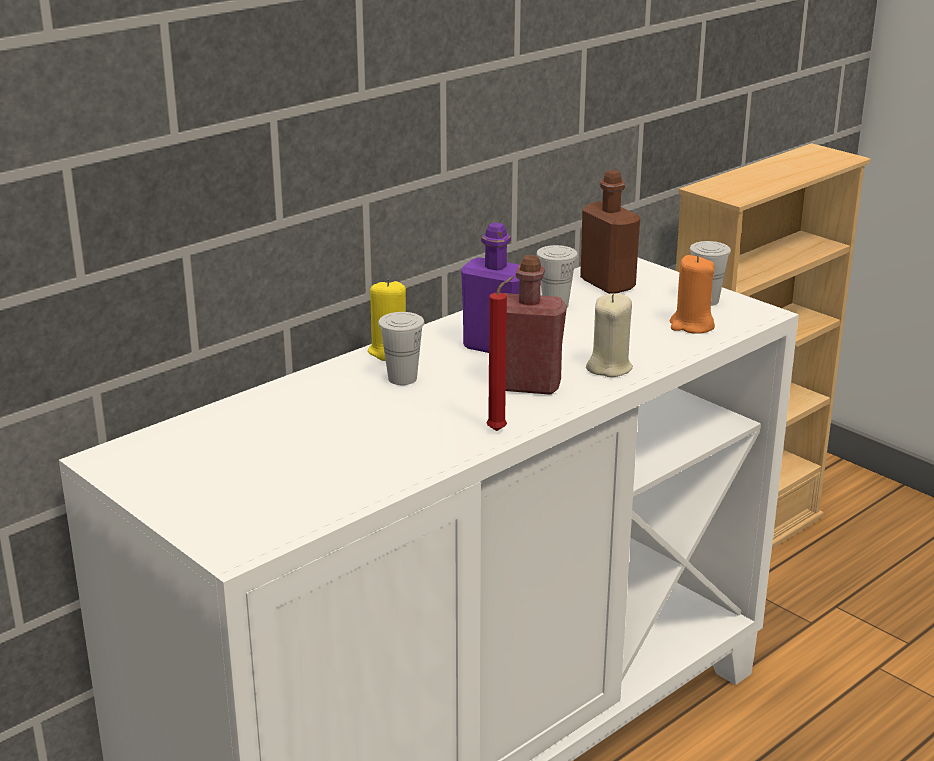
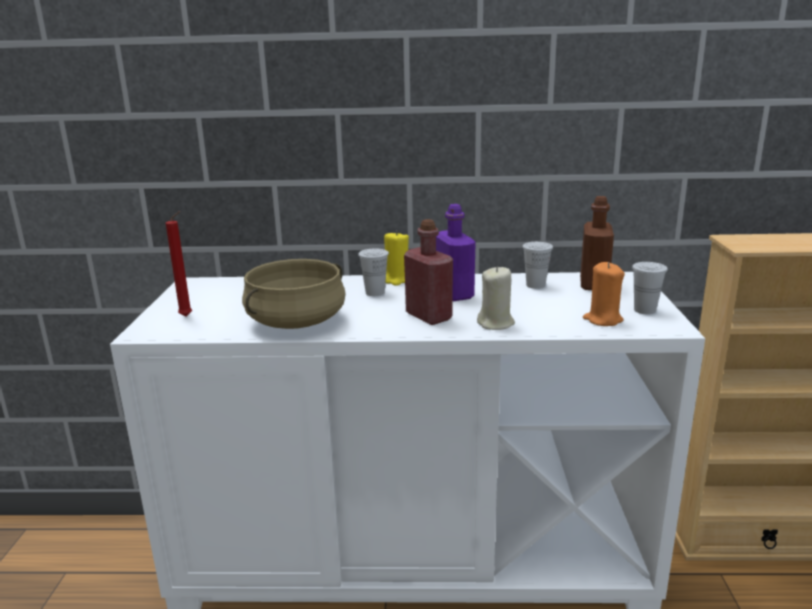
camera: 45 degrees right, 5 degrees down
red candle [487,276,514,431] -> red candle moved to [166,211,192,316]
none -> beige cooking pot [242,259,345,329]

